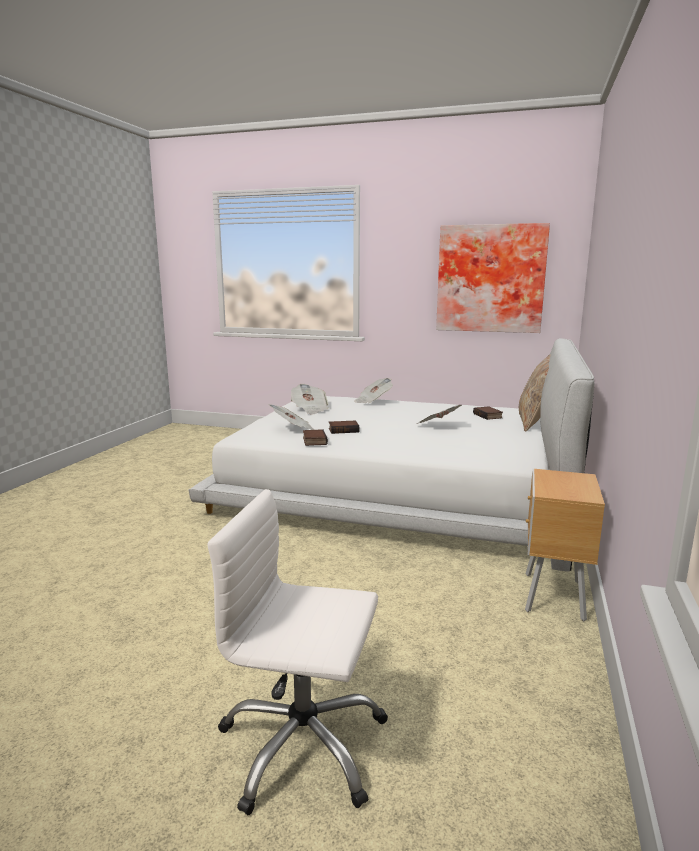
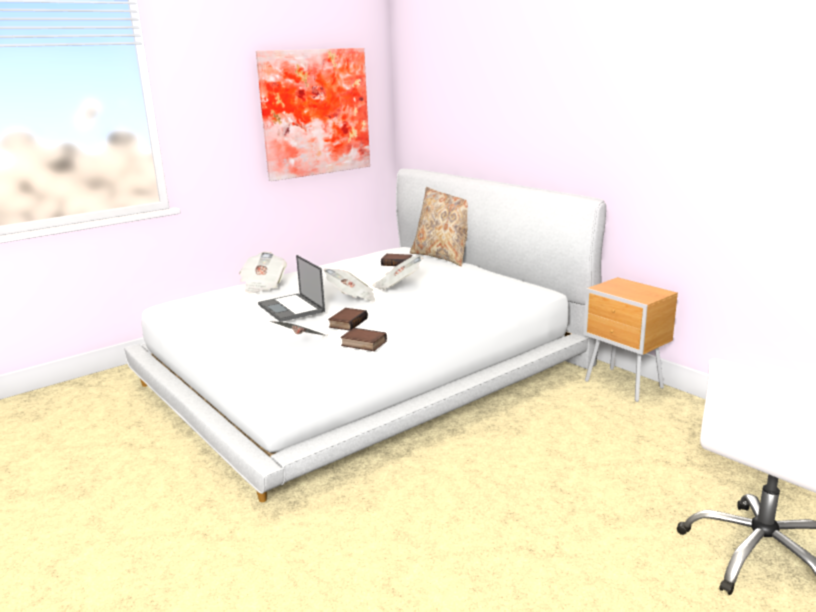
camera: 55 degrees left, 5 degrees up
newspaper [291,384,329,415] -> newspaper moved to [323,269,375,302]
none -> laptop [258,255,325,322]

